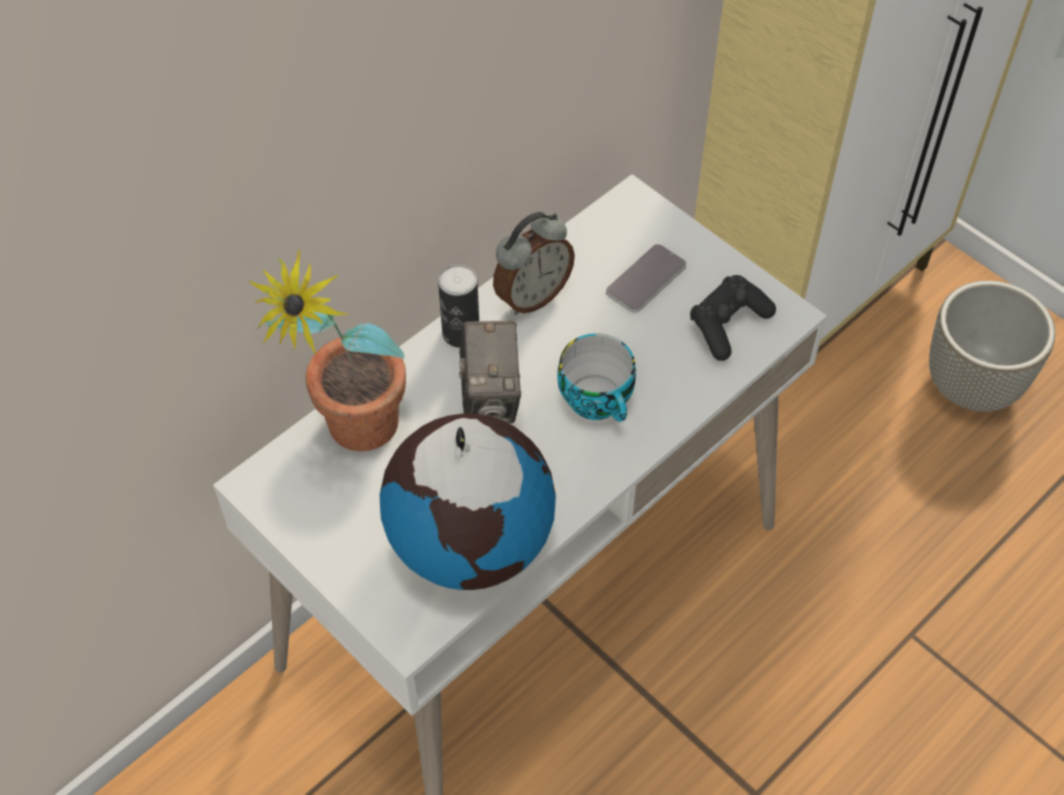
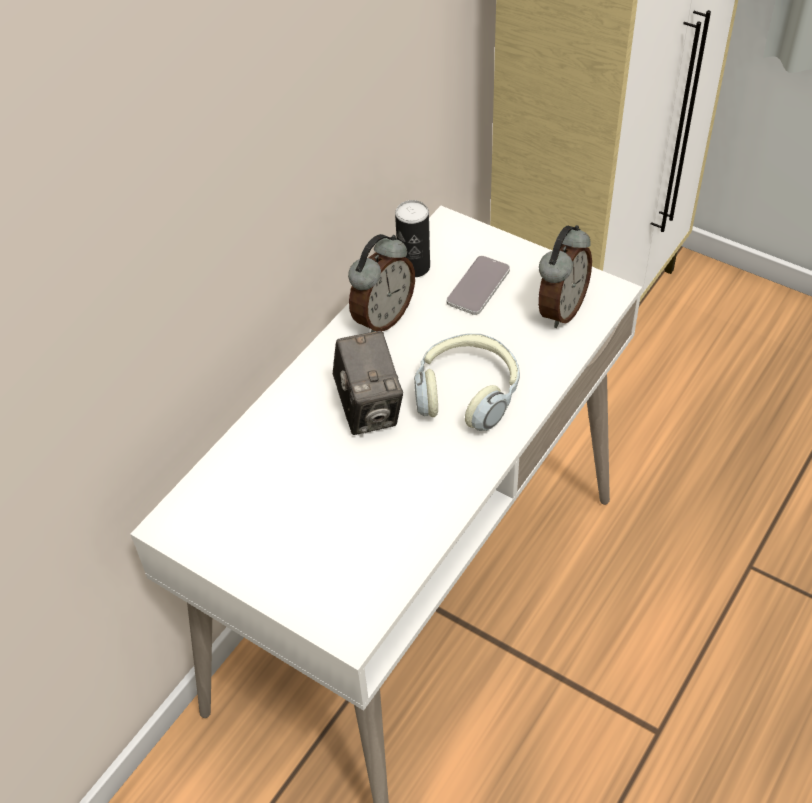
camera: 10 degrees left, 5 degrees down
potted plant [249,249,406,451] -> none
globe [380,414,556,590] -> none
can [438,264,479,348] -> can moved to [395,200,430,277]
cup [557,333,636,422] -> headphones [414,333,520,431]
black game controller [690,275,776,361] -> alarm clock [538,225,592,328]
grey planter [929,281,1056,412] -> none

